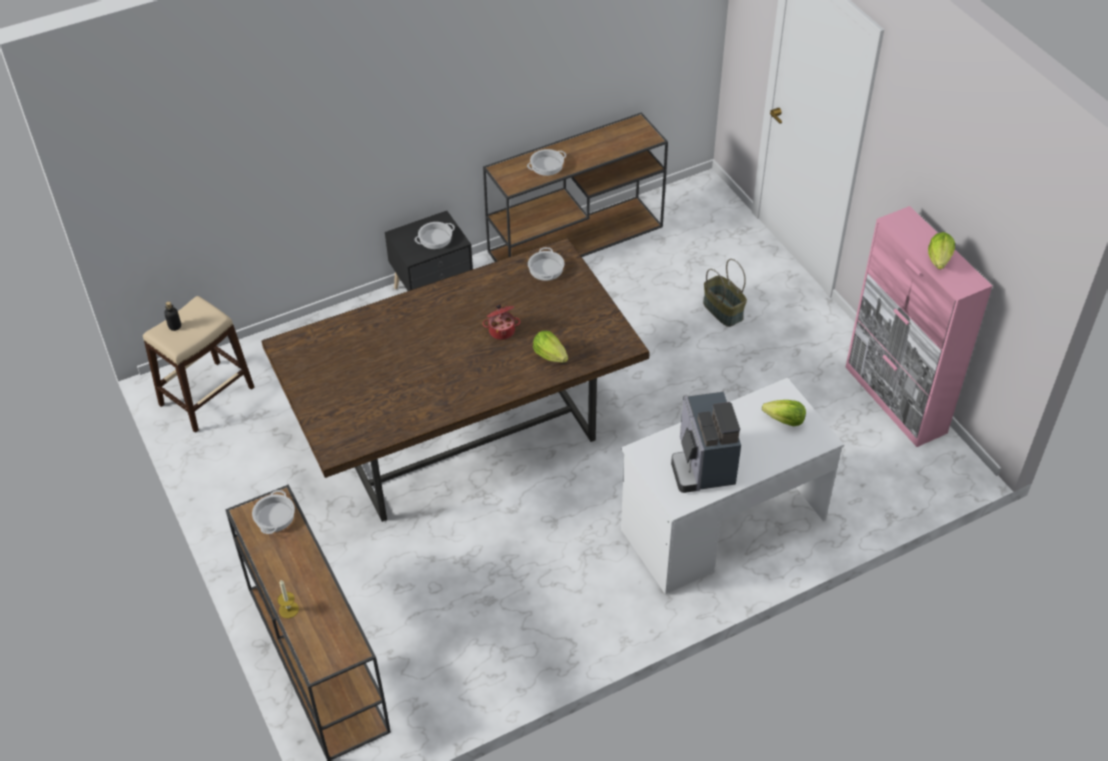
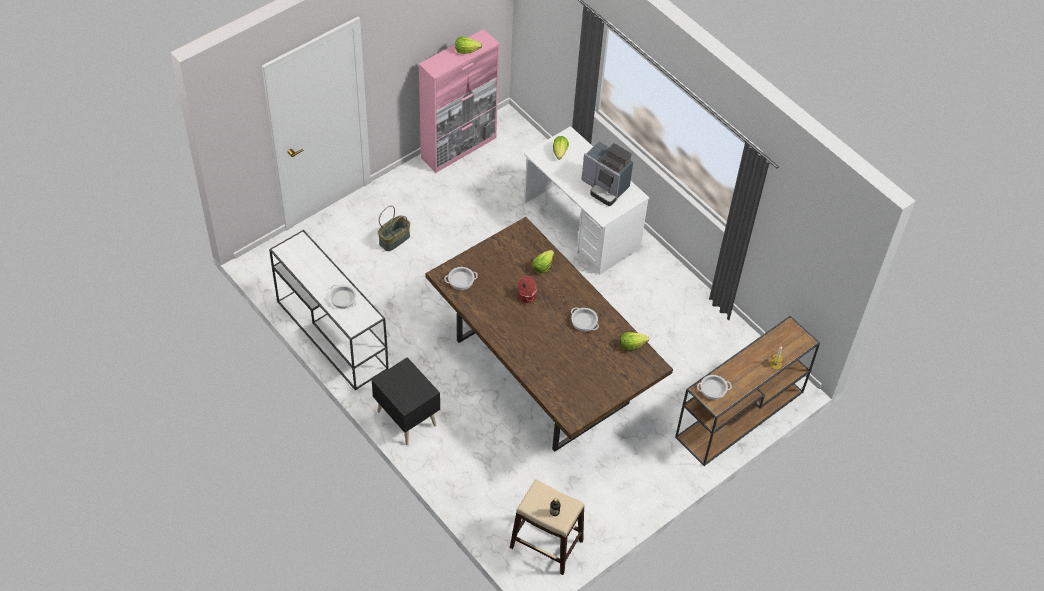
camera: 105 degrees left, 5 degrees up
cooking pot [415,222,455,249] -> cooking pot moved to [571,307,599,332]
brown console table [483,112,668,262] -> white console table [269,230,389,390]
coffee machine [671,392,741,493] -> coffee machine turned 60 degrees clockwise [581,141,633,206]
none -> lettuce [620,332,649,350]

